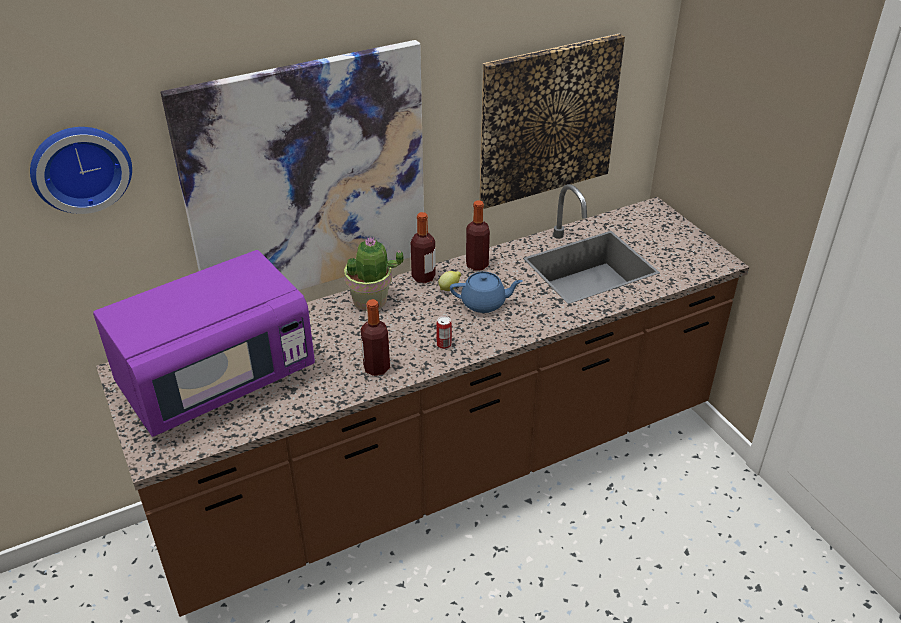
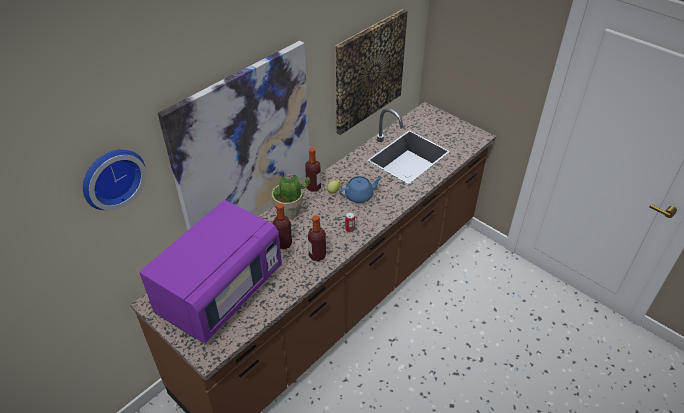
camera: 20 degrees left, 5 degrees up
bottle [466,200,490,271] -> bottle moved to [273,204,292,250]

